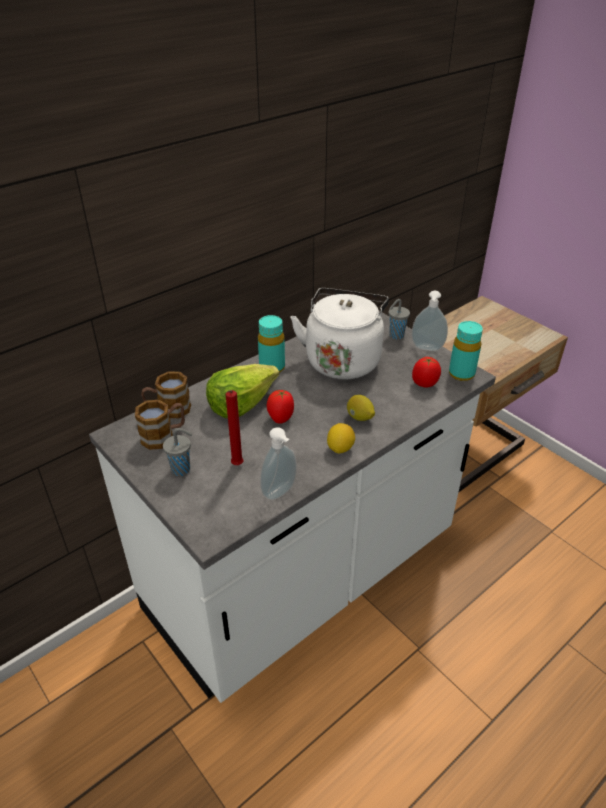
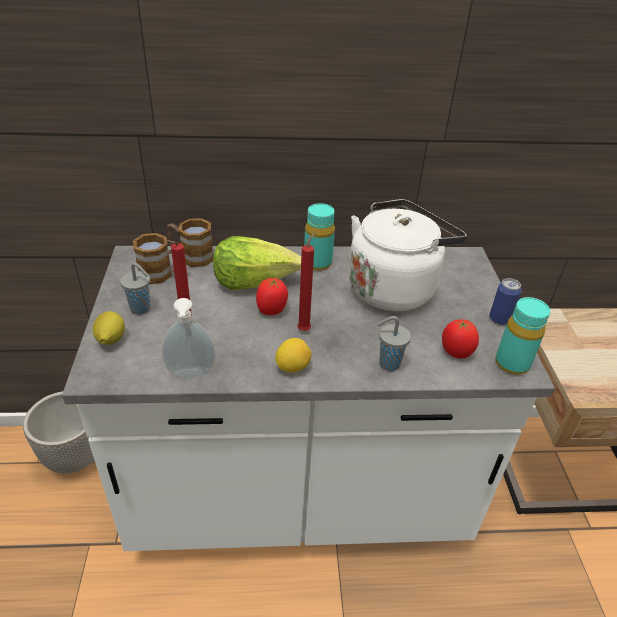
camera: 35 degrees right, 0 degrees up
lemon [347,395,375,421] -> lemon moved to [92,311,125,345]
grey cup [389,299,410,339] -> grey cup moved to [377,316,411,371]
soap dispenser [412,291,448,351] -> can [490,278,522,325]
none -> planter [23,391,94,473]
none -> red candle [297,232,315,331]

